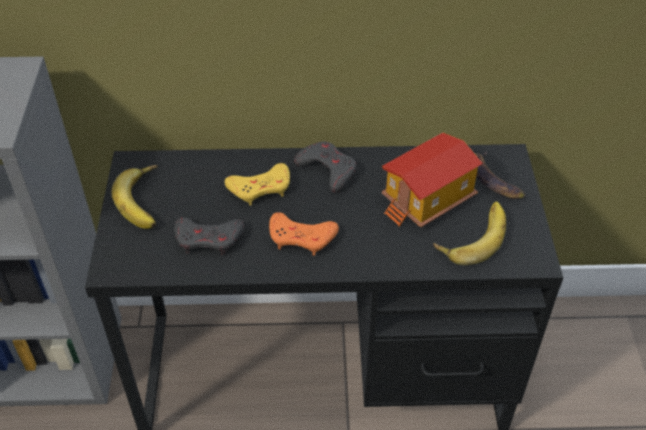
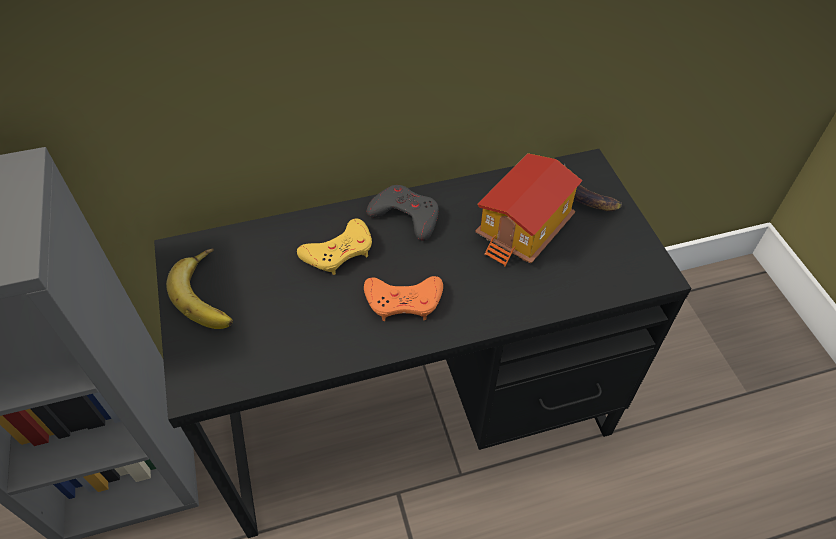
camera: 15 degrees left, 5 degrees up
grey game controller [174,217,245,255] -> none
banana [433,201,506,265] -> none

